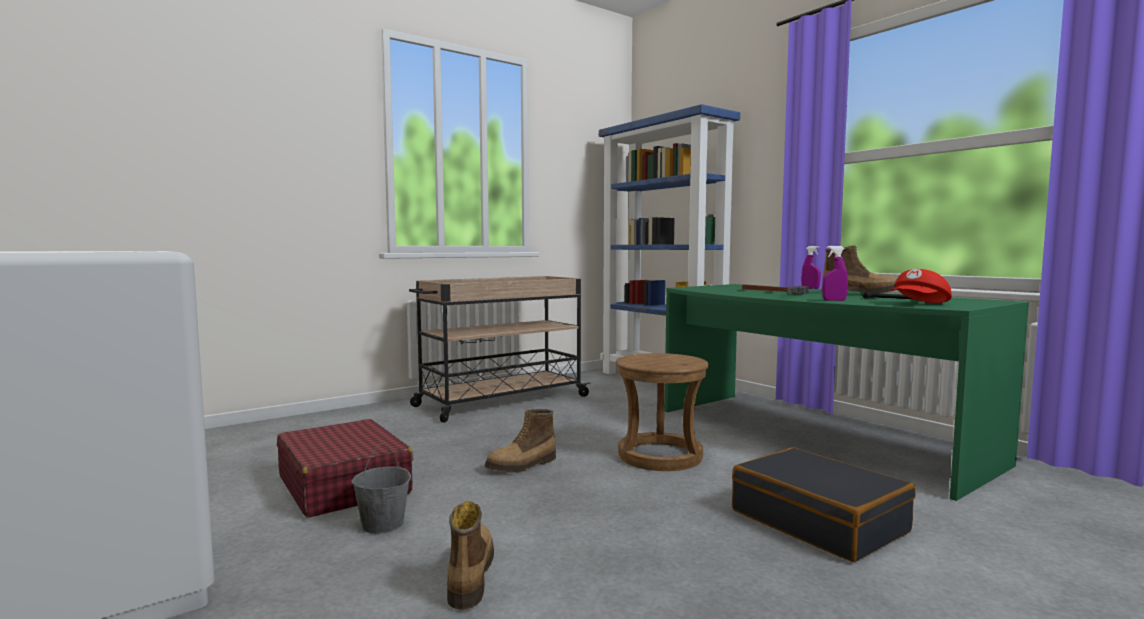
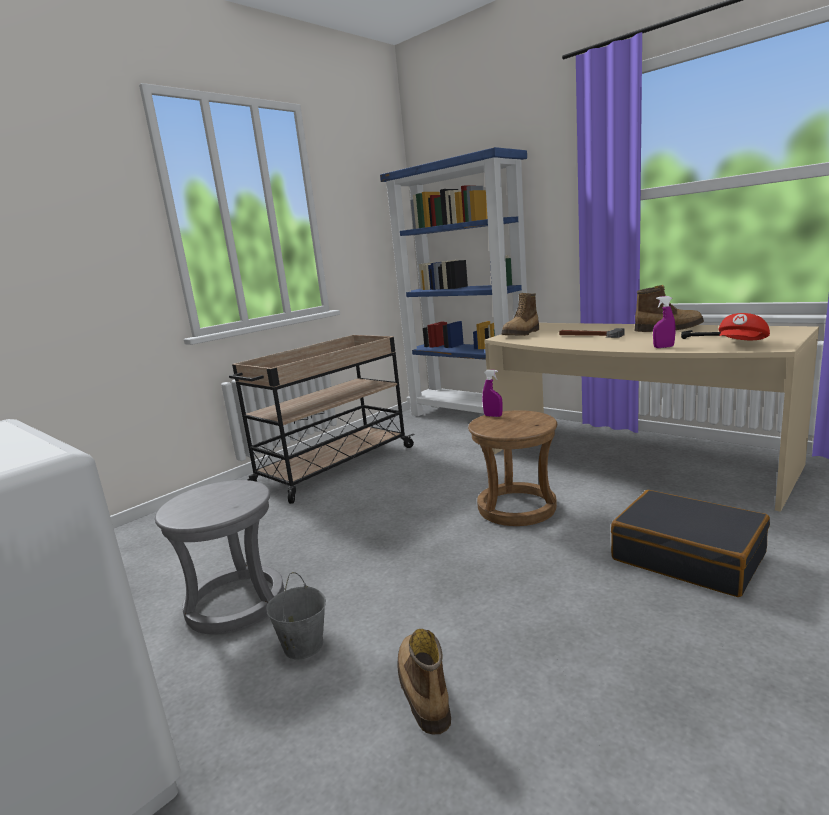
camera: 10 degrees left, 10 degrees up
red suitcase [277,419,413,518] -> grey stool [155,480,284,635]
boot [485,409,556,473] -> boot moved to [502,293,539,336]
green desk [665,284,1029,501] -> beige desk [484,323,819,512]
purple spray bottle [801,246,821,289] -> purple spray bottle moved to [482,370,503,417]

